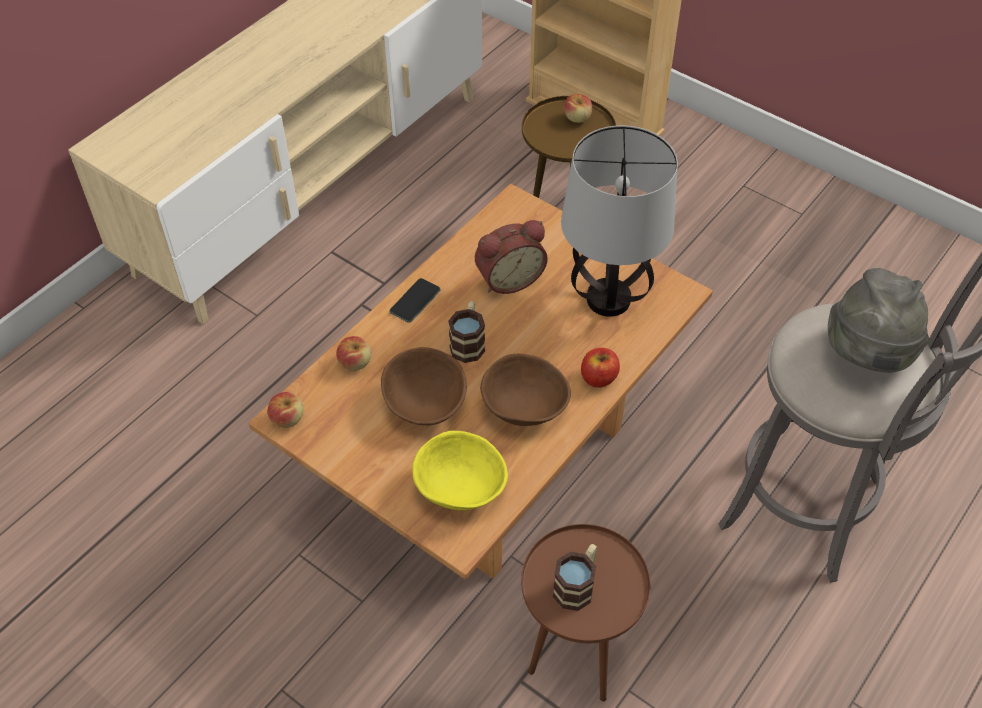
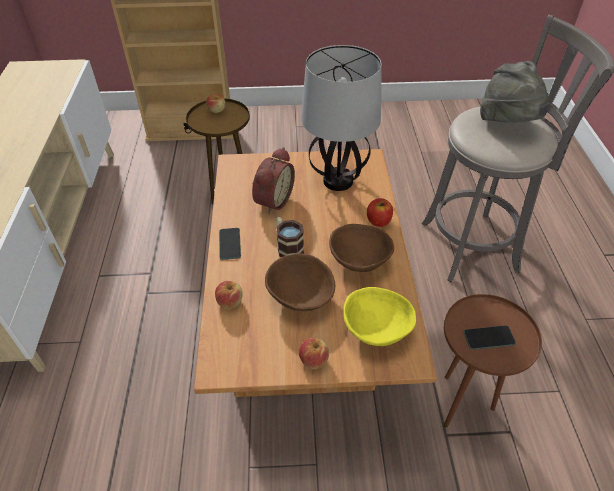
camera: 40 degrees left, 5 degrees down
apple [267,392,304,428] -> apple moved to [299,338,329,369]
mug [553,544,597,611] -> phone [464,325,516,350]

